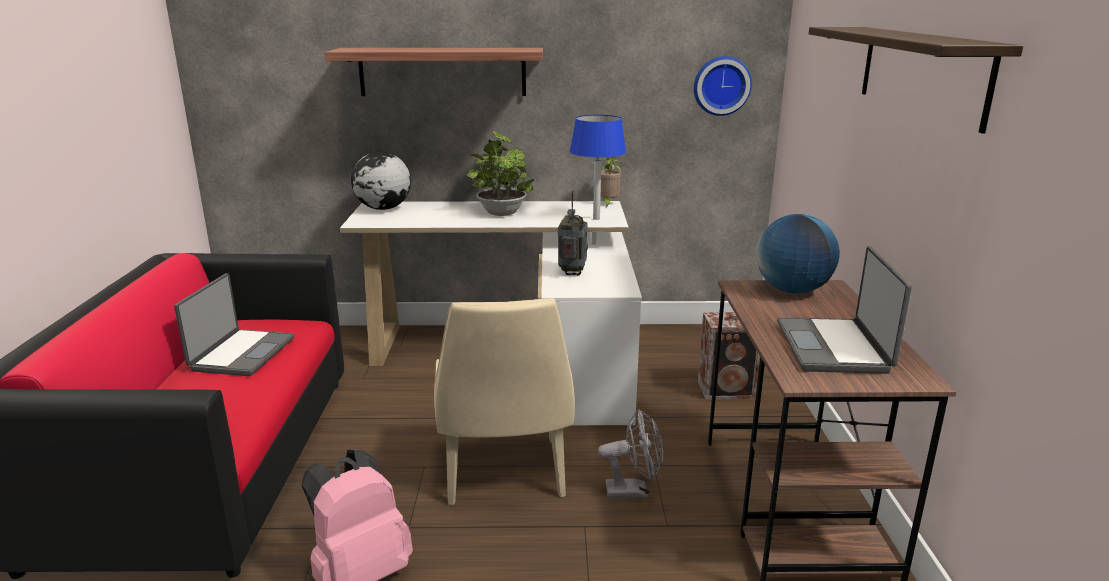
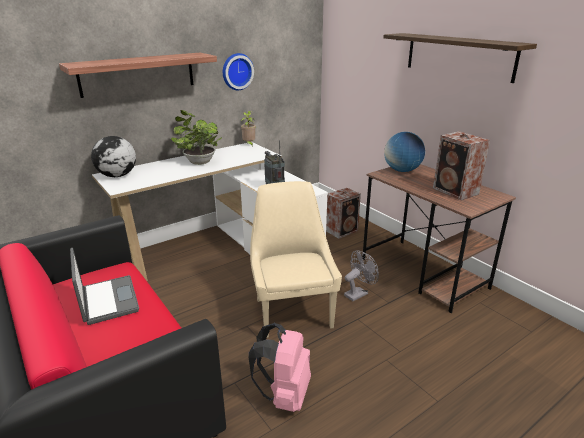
camera: 35 degrees left, 5 degrees up
beige chair [434,298,575,505] -> beige chair turned 150 degrees counterclockwise [250,181,342,338]
blue table lamp [570,115,626,220] -> none
wall clock [694,56,752,116] -> wall clock moved to [223,53,254,90]
laptop [777,247,912,374] -> speaker [433,131,490,200]

